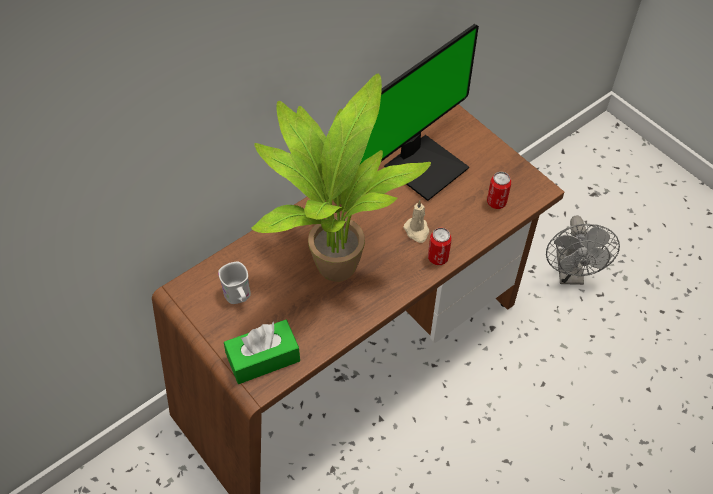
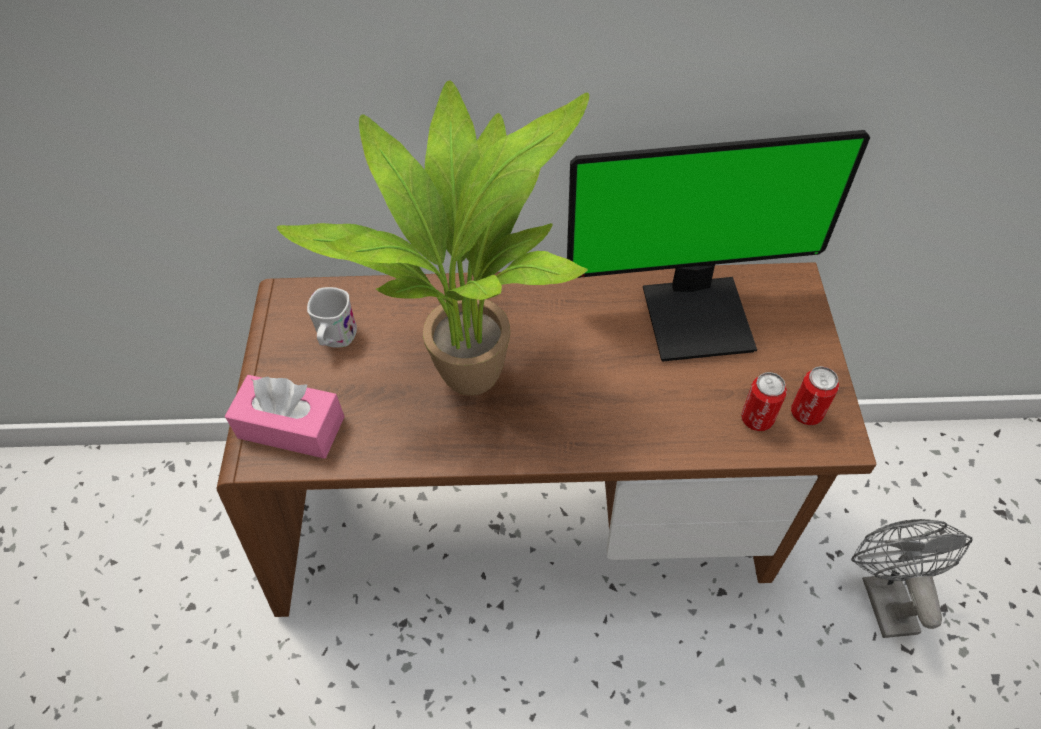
camera: 40 degrees right, 0 degrees up
green tissue box [224,320,300,384] -> pink tissue box [225,375,345,459]
beige candle [403,200,429,243] -> none
can [428,228,452,265] -> can moved to [791,366,839,425]
grey fan [546,215,620,285] -> grey fan turned 135 degrees clockwise [851,519,973,638]

